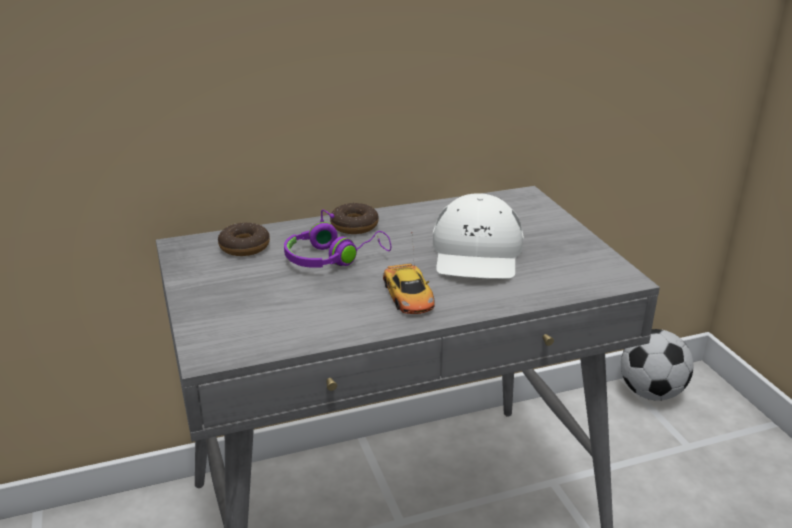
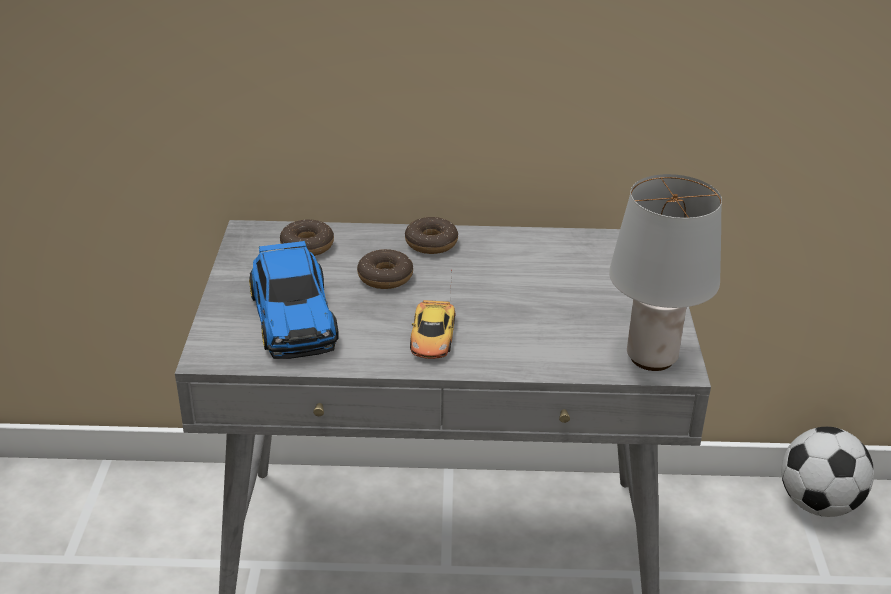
camera: 20 degrees right, 5 degrees up
purple headphones [284,210,391,268] -> donut [357,249,413,289]
white cap [433,193,524,279] -> none
none -> toy car [249,240,339,359]
none -> grey table lamp [609,174,722,371]

